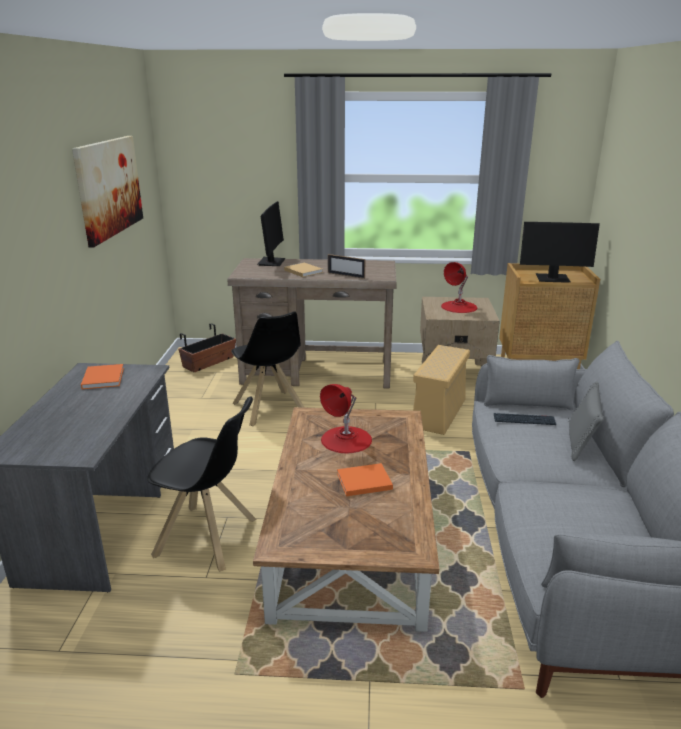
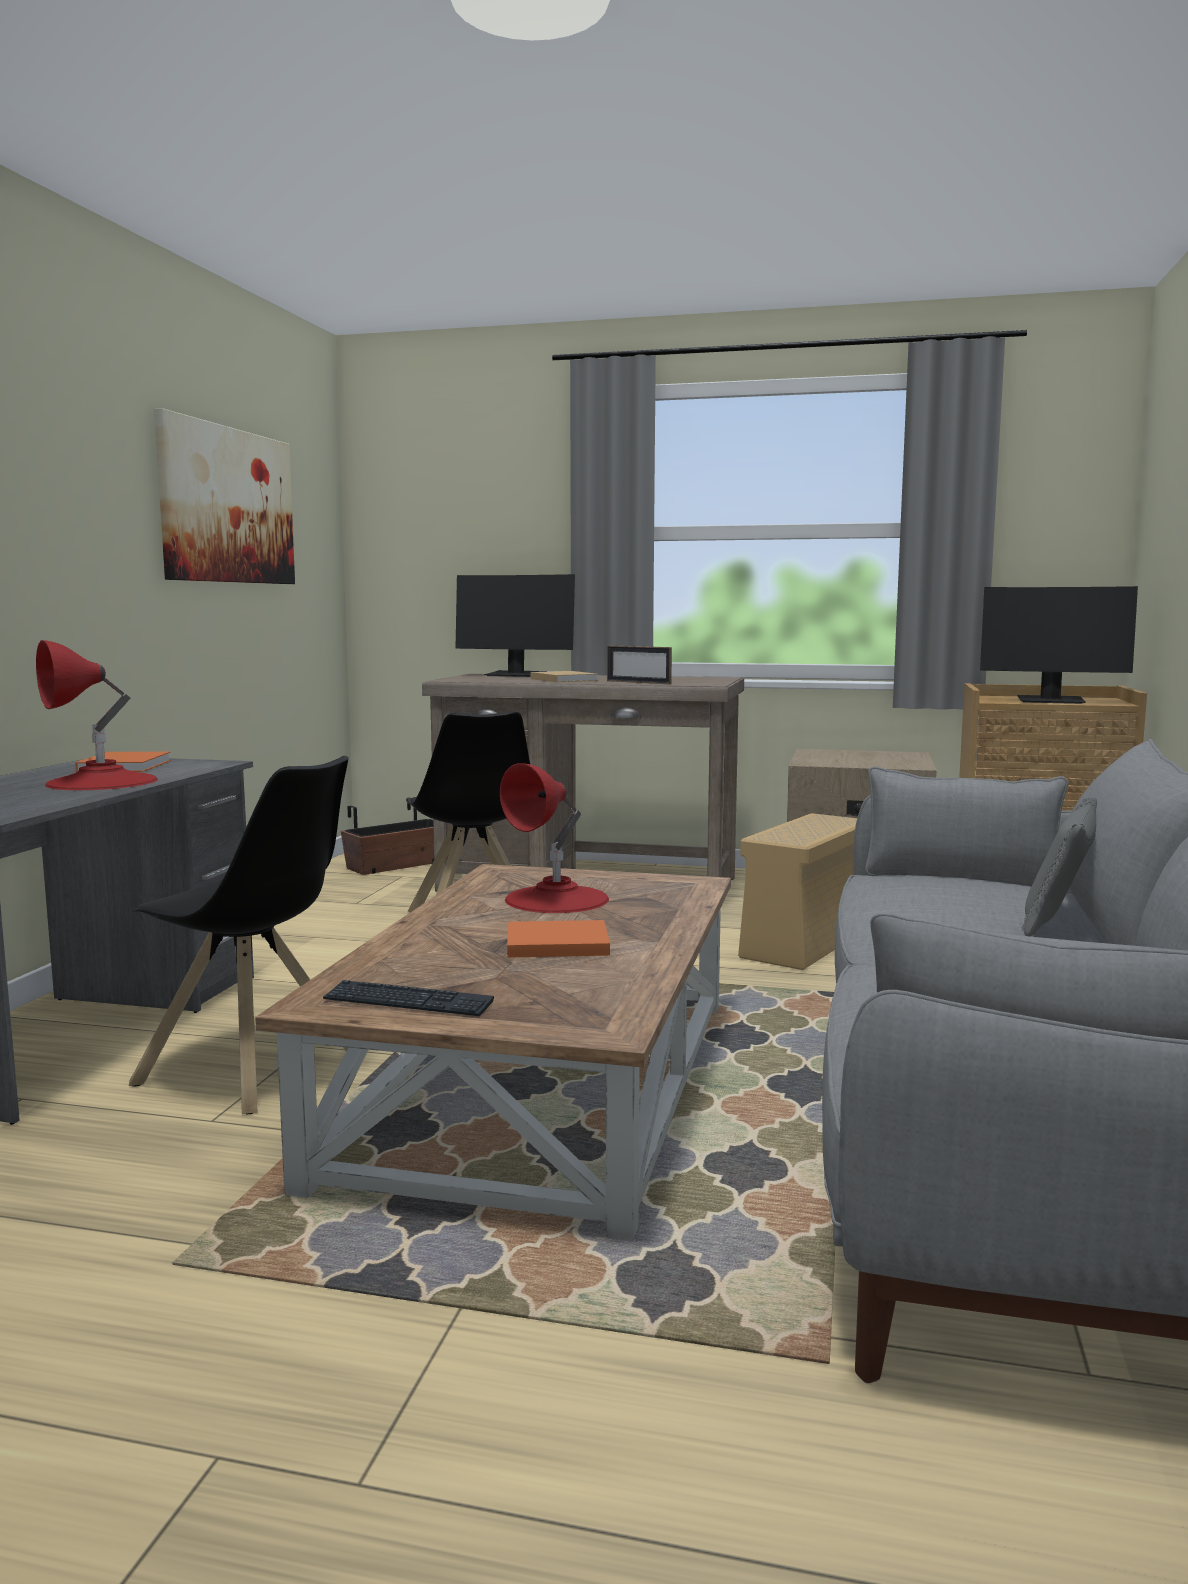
camera: 10 degrees right, 15 degrees down
monitor [258,201,286,266] -> monitor turned 90 degrees clockwise [456,574,575,677]
red table lamp [441,262,477,313] -> red table lamp moved to [36,640,158,790]
keyboard [494,413,556,425] -> keyboard moved to [323,980,494,1016]

